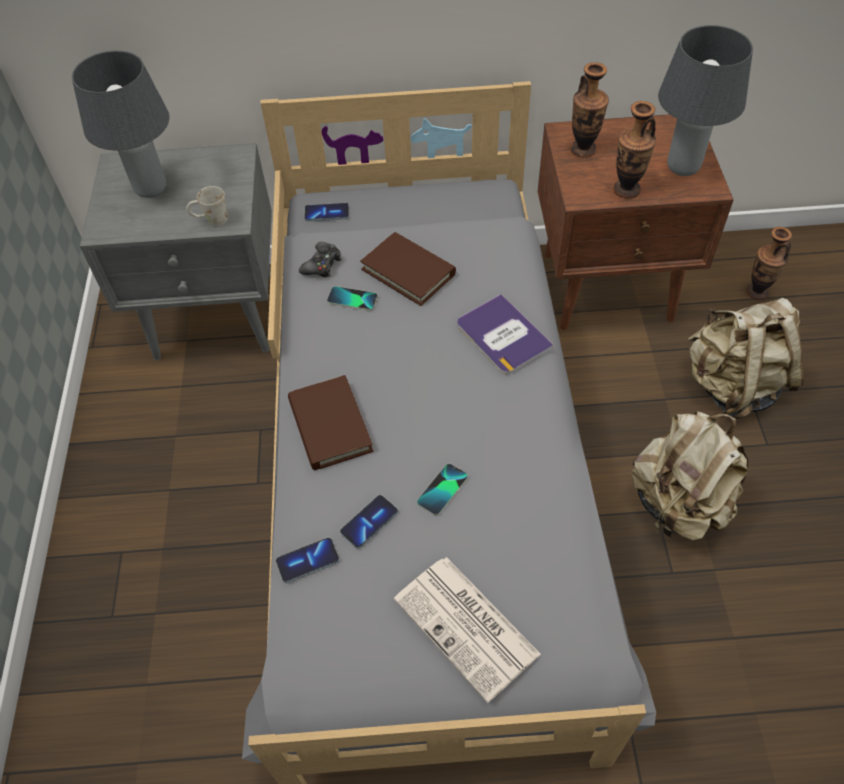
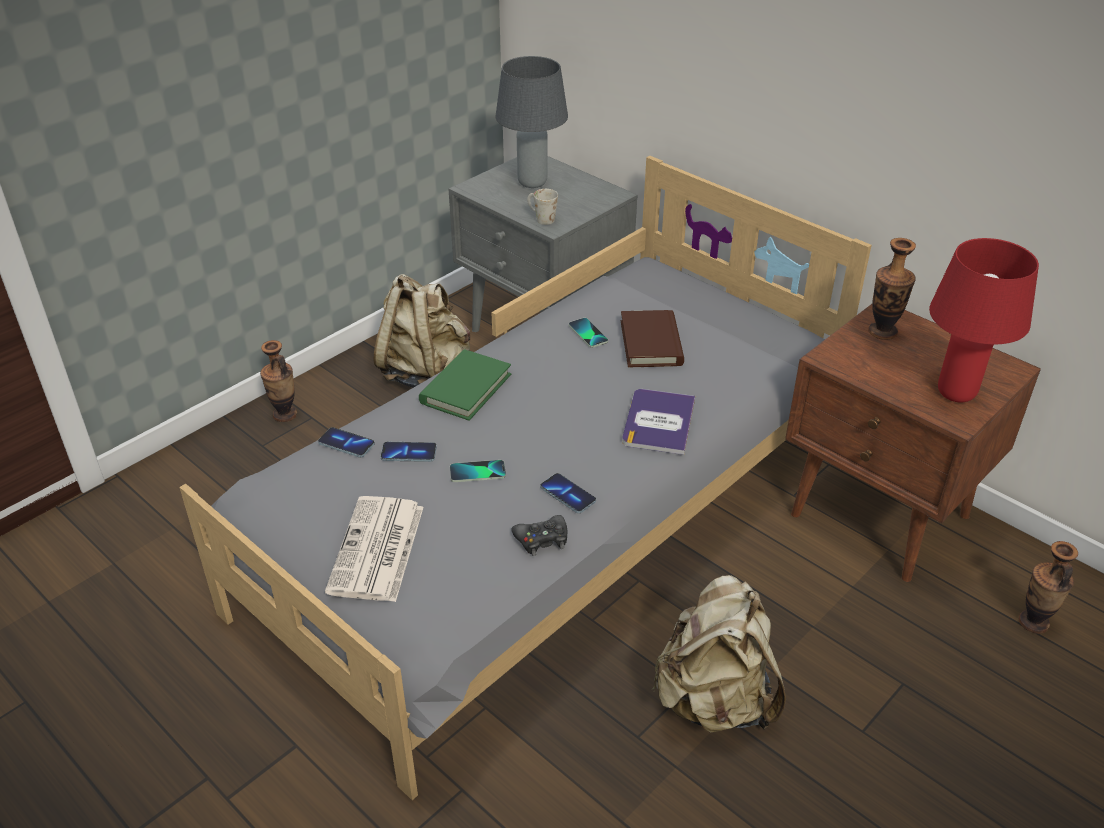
camera: 45 degrees right, 15 degrees down
brown book [288,375,373,470] -> green book [419,349,511,421]
black game controller [299,242,342,278] -> black game controller moved to [512,515,567,556]
phone [304,203,349,221] -> phone moved to [540,473,596,513]
vase [613,101,656,199] -> vase moved to [260,340,297,422]
grey table lamp [658,25,753,176] -> red table lamp [929,238,1039,402]
beige backpack [688,297,804,419] -> beige backpack moved to [374,274,470,388]

